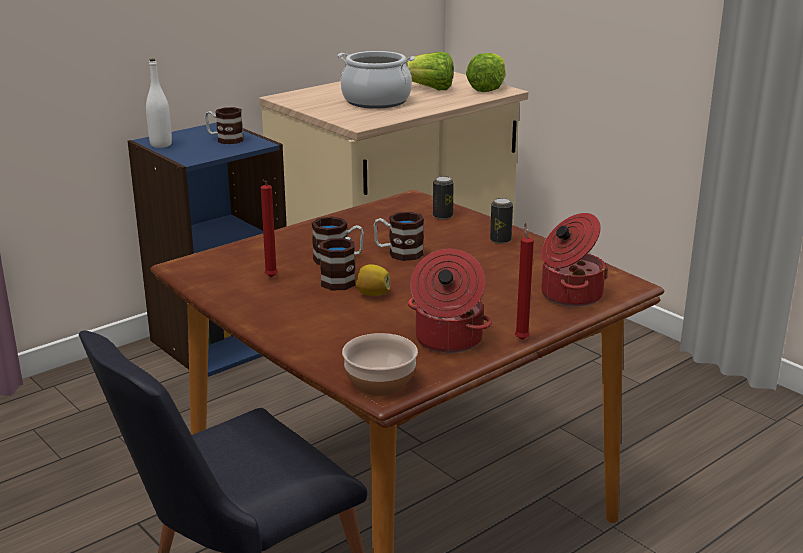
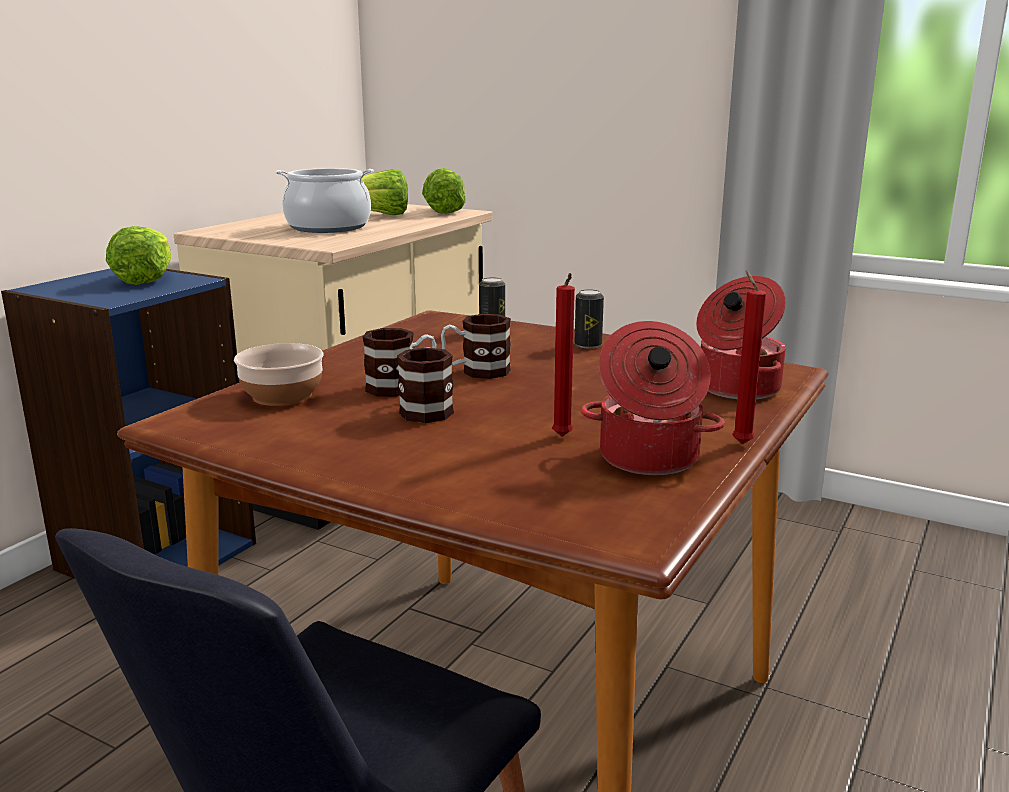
camera: 20 degrees left, 5 degrees down
white bottle [146,59,172,148] -> none
mug [205,107,244,144] -> lettuce [106,226,172,285]
red candle [261,179,278,277] -> red candle moved to [552,273,575,437]
bowl [342,333,418,396] -> bowl moved to [234,343,323,406]
lemon [356,264,390,296] -> none

